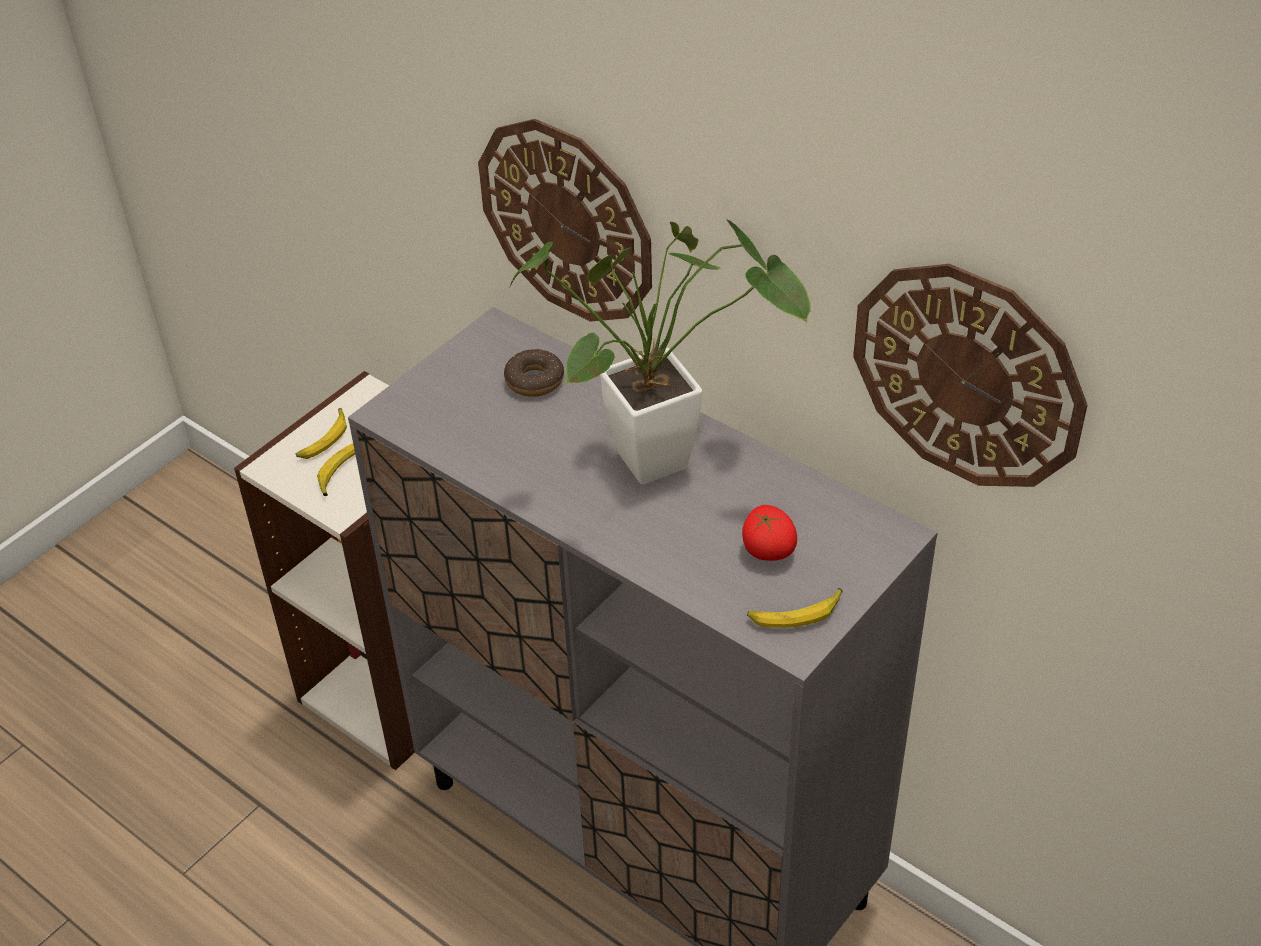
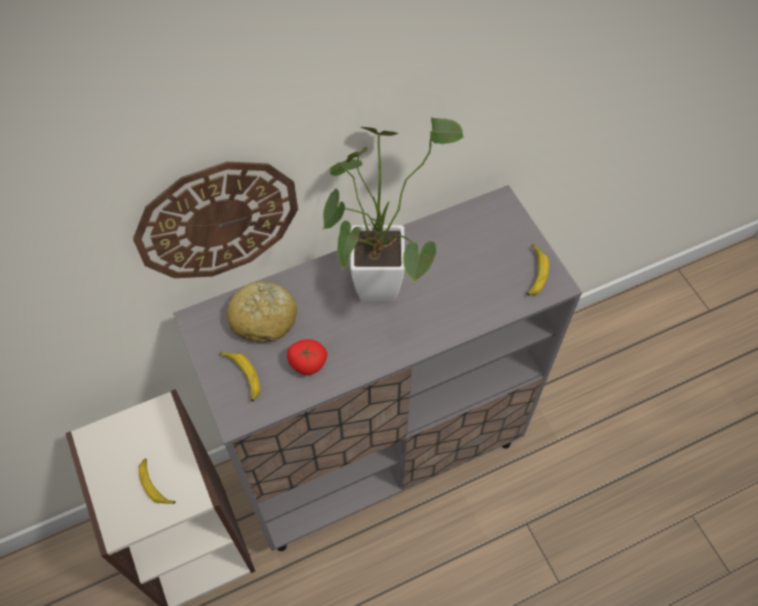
camera: 65 degrees left, 15 degrees up
banana [296,408,347,459] -> banana moved to [220,352,260,401]
donut [504,349,564,397] -> bread [227,281,297,343]
tomato [742,505,797,561] -> tomato moved to [287,339,327,375]
wall clock [853,264,1087,487] -> none

